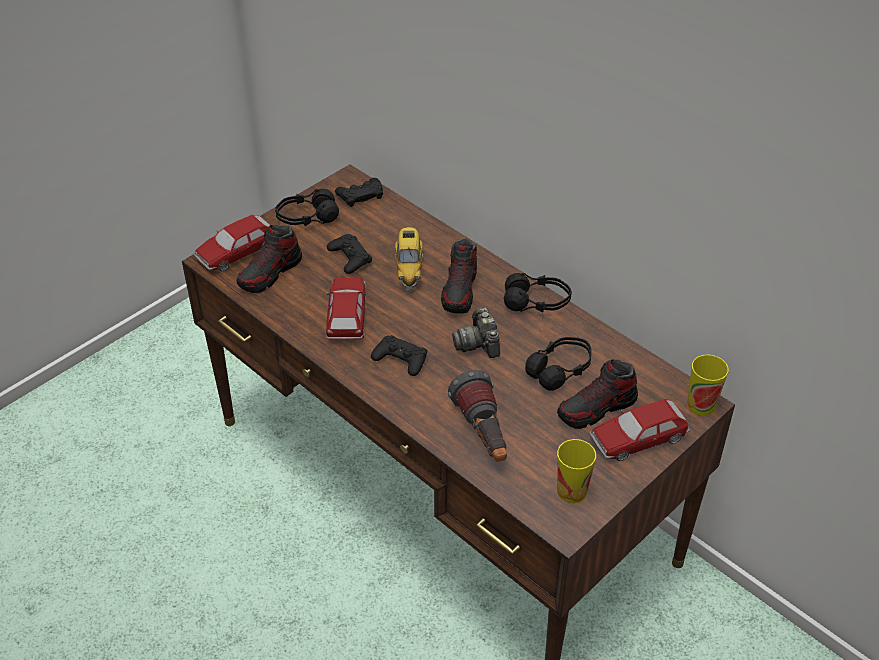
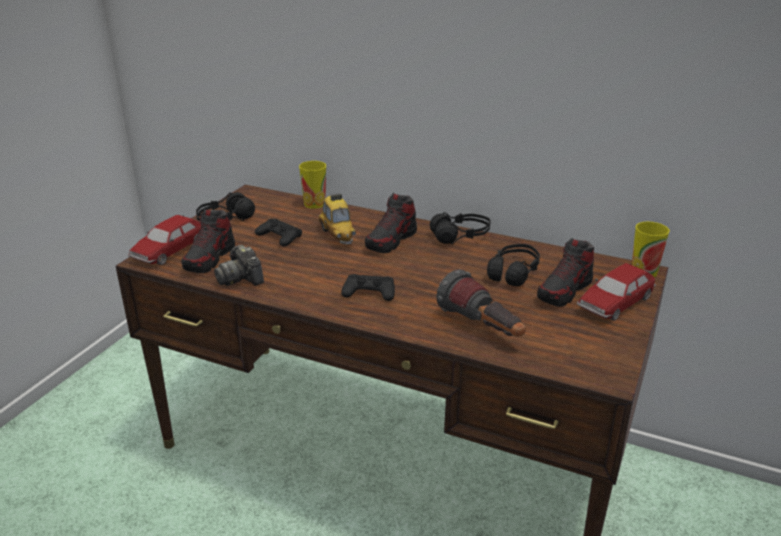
camera: 20 degrees left, 15 degrees down
toy car [326,278,366,340] -> none
black game controller [335,178,383,207] -> none
shoe [441,238,477,314] -> shoe turned 45 degrees clockwise [365,193,417,253]
camera [452,307,500,358] -> camera moved to [214,245,264,286]
cup [557,439,596,503] -> cup moved to [299,161,326,209]

